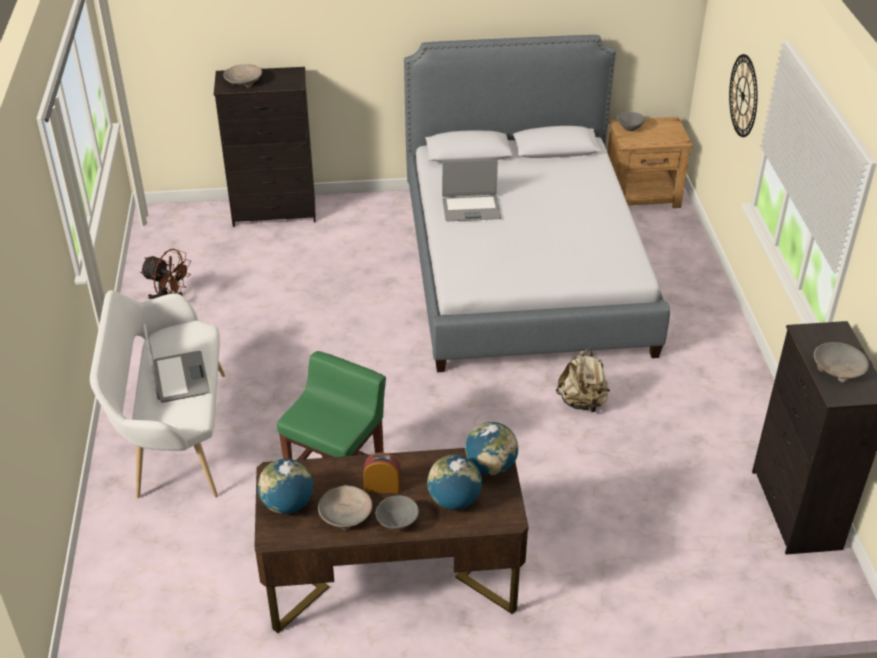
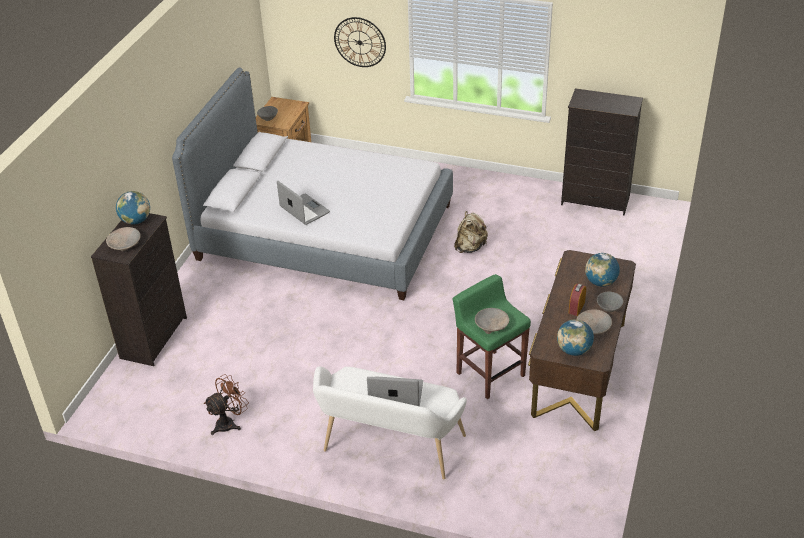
camera: 65 degrees left, 0 degrees up
laptop [442,160,501,221] -> laptop turned 60 degrees counterclockwise [277,181,330,225]
globe [465,422,518,475] -> globe moved to [116,191,150,225]
beige bowl [814,342,869,383] -> beige bowl moved to [475,308,509,334]

